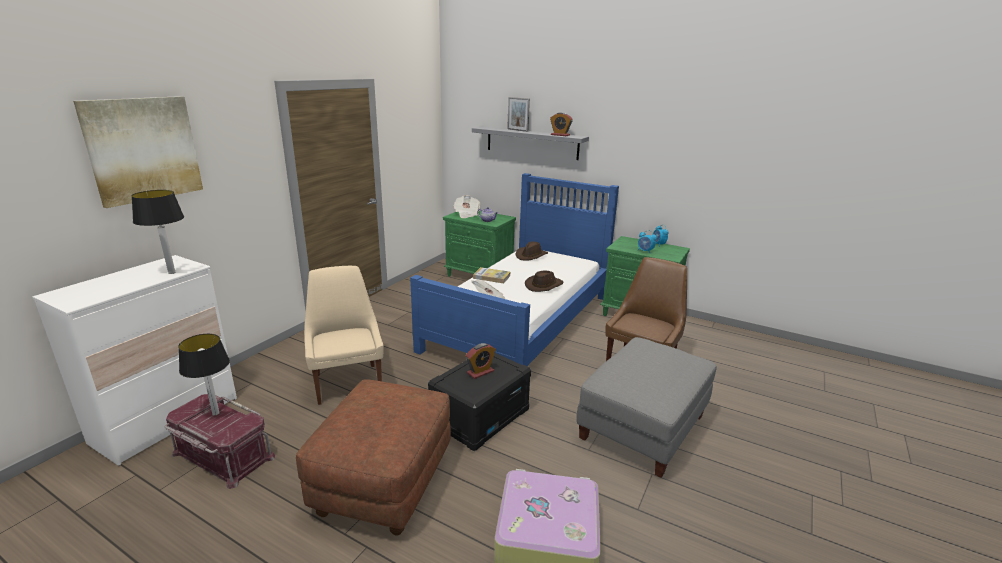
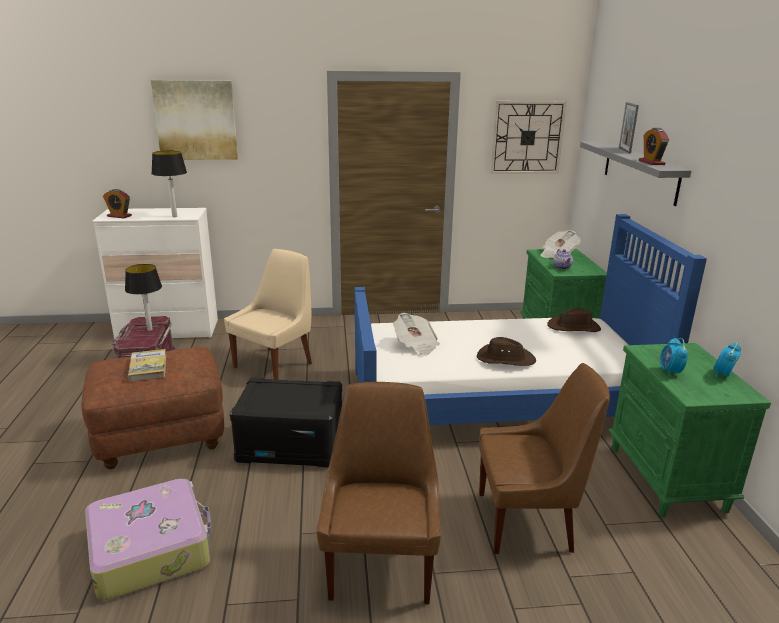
camera: 55 degrees right, 0 degrees up
alarm clock [466,343,496,379] -> alarm clock moved to [103,189,132,218]
book [473,267,510,283] -> book moved to [128,349,166,382]
grey ottoman [577,337,717,478] -> brown chair [317,382,441,604]
none -> wall clock [491,101,567,174]

